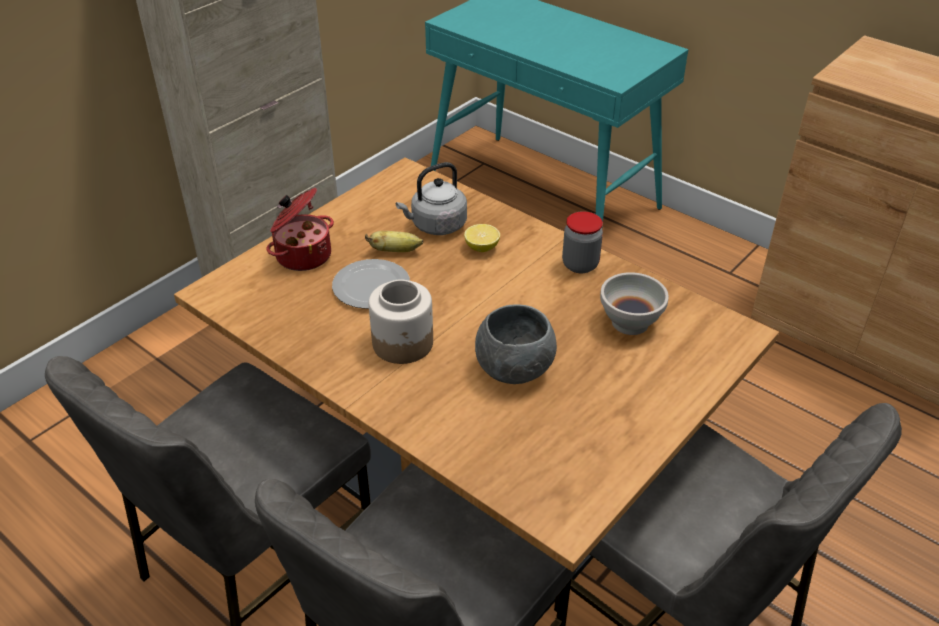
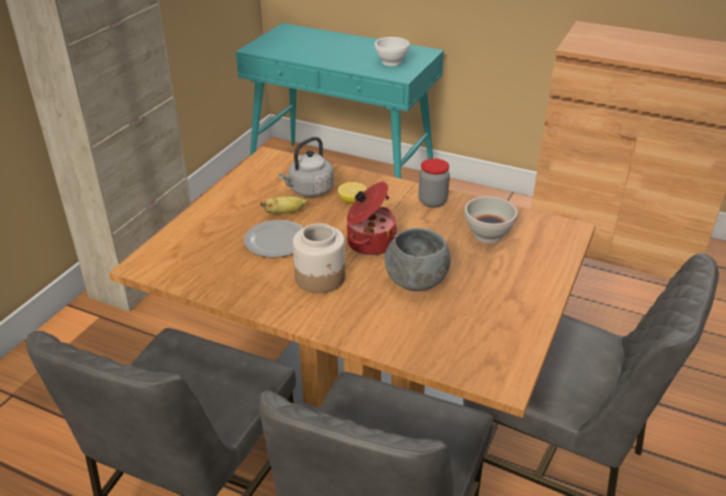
camera: 15 degrees left, 5 degrees down
cooking pot [267,188,334,271] -> cooking pot moved to [347,182,397,255]
none -> white bowl [375,37,410,66]

